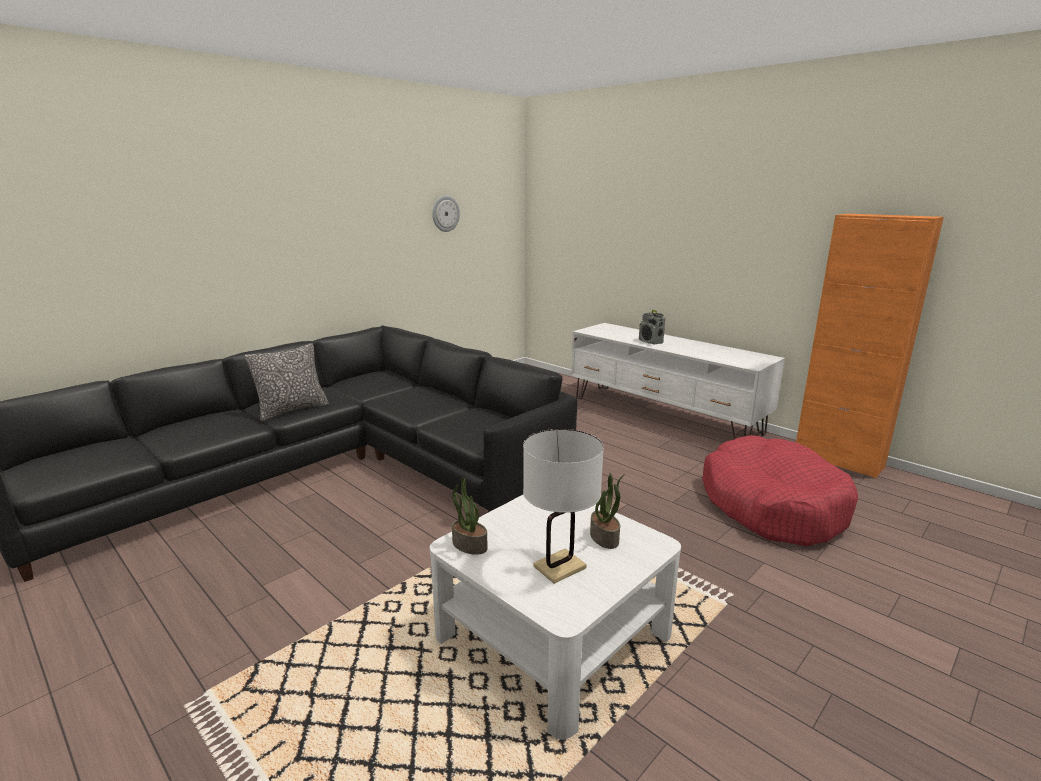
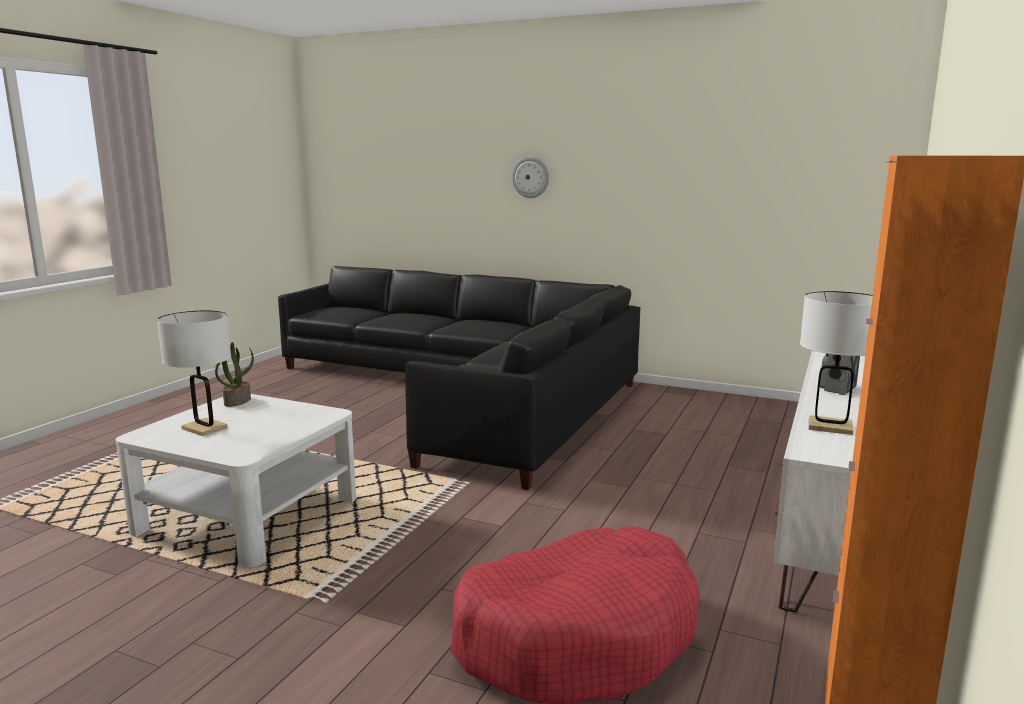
camera: 70 degrees right, 5 degrees down
pillow [244,343,329,421] -> none
wall clock [432,196,460,232] -> wall clock moved to [512,156,549,198]
potted plant [590,473,625,549] -> none
none -> white table lamp [800,291,873,435]

